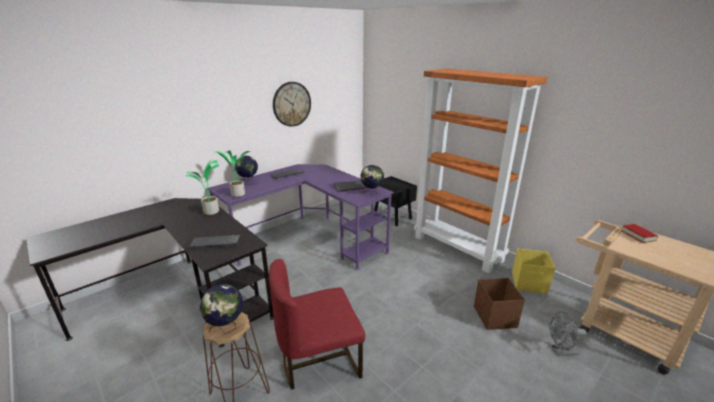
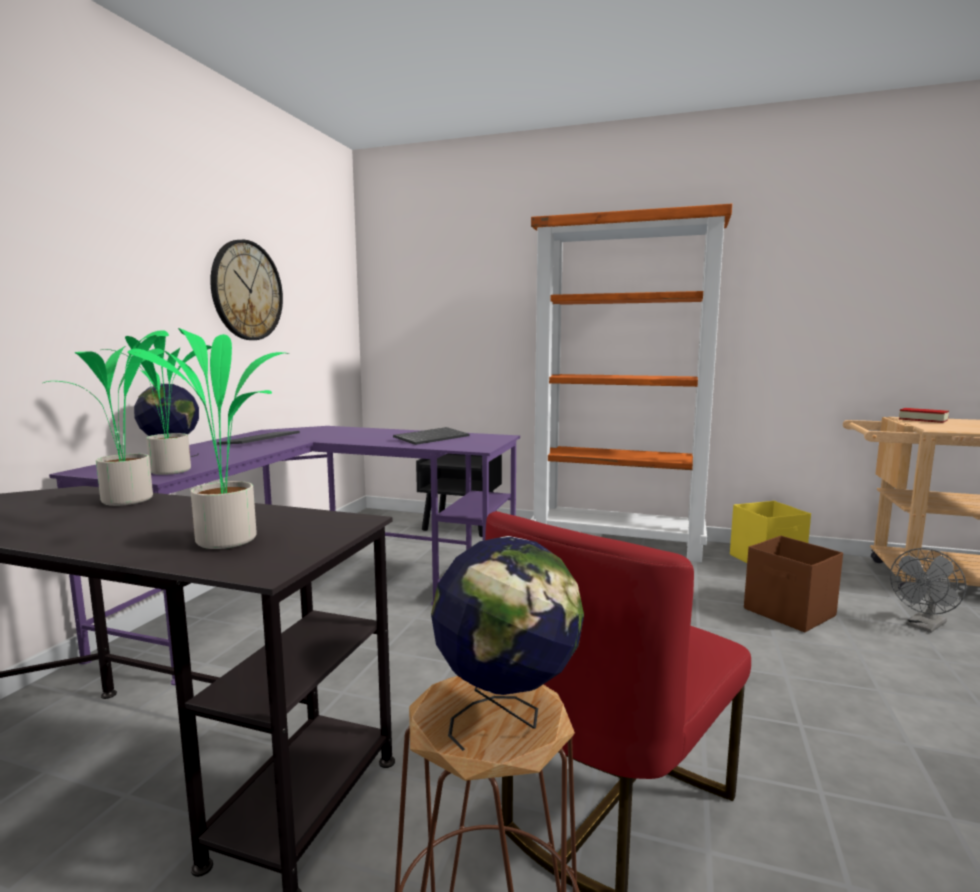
camera: 30 degrees left, 15 degrees down
keyboard [189,235,241,248] -> potted plant [127,328,289,549]
globe [361,165,384,195] -> none

